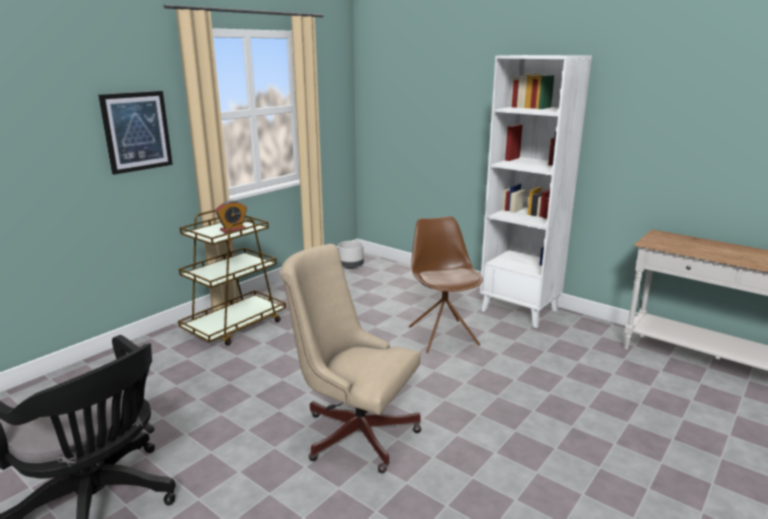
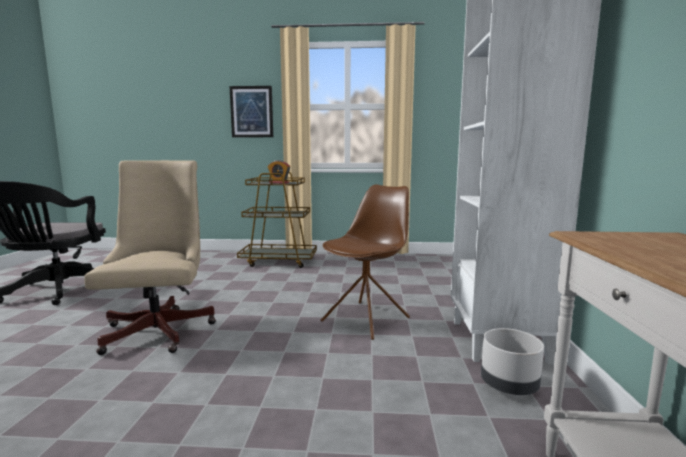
camera: 55 degrees right, 10 degrees down
grey planter [338,241,364,269] -> grey planter moved to [481,328,544,395]

